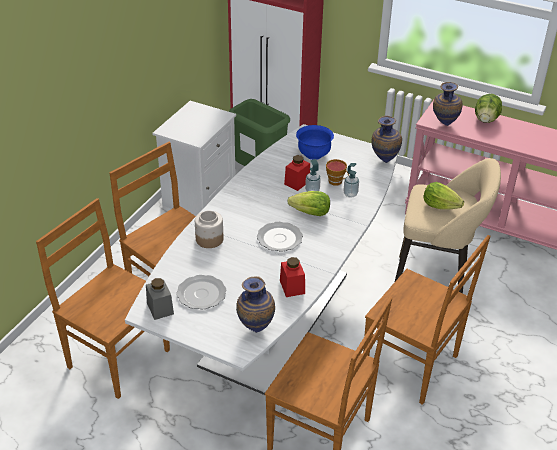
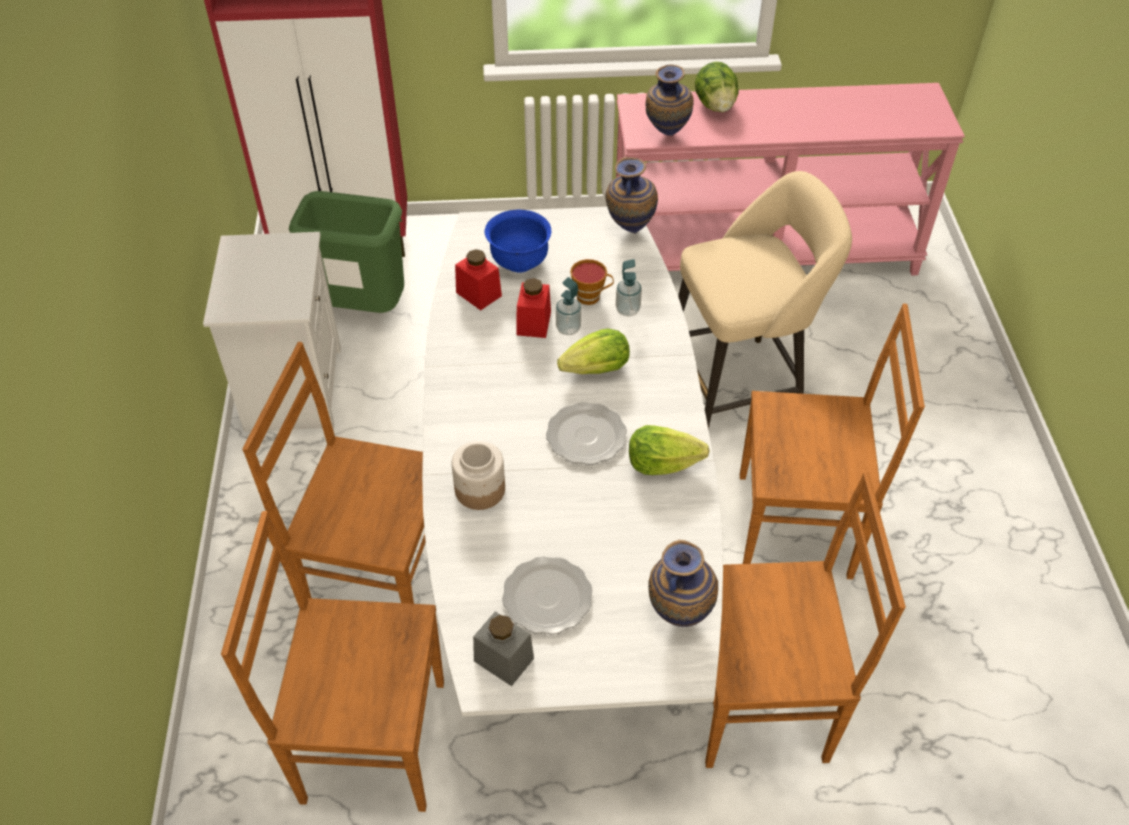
camera: 30 degrees left, 10 degrees up
red jar [280,257,305,297] -> red jar moved to [455,249,502,310]
lettuce [423,182,464,210] -> lettuce moved to [629,425,710,475]

